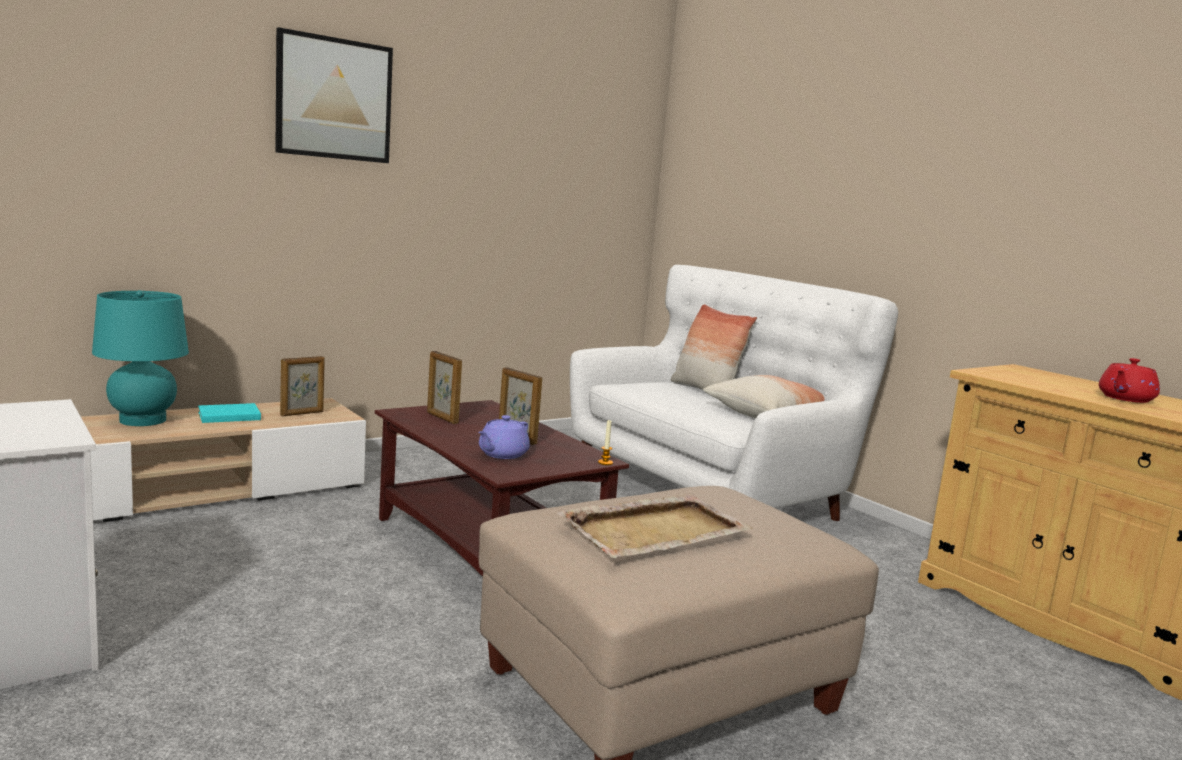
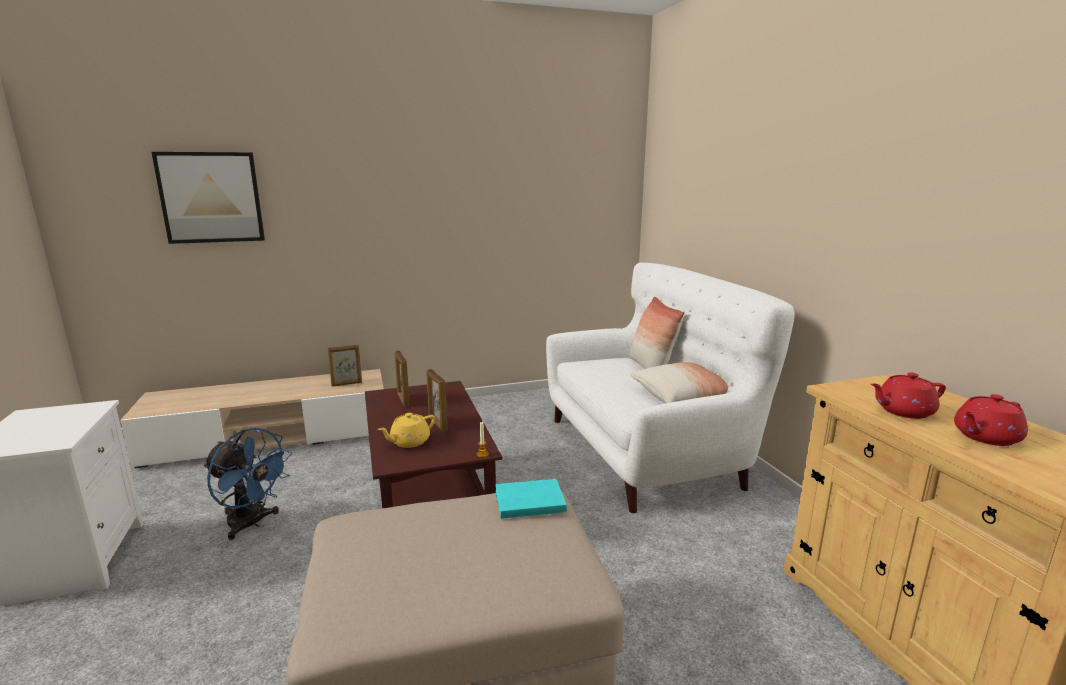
camera: 20 degrees right, 5 degrees up
turquoise table lamp [92,290,189,426] -> none
turquoise book [198,403,261,423] -> turquoise book moved to [495,479,567,519]
picture [275,27,393,163] -> picture moved to [151,152,265,244]
purple teapot [478,415,530,459] -> yellow teapot [378,413,436,448]
beige tray [557,493,752,558] -> none
none -> blue fan [204,428,292,540]
none -> red teapot [871,372,946,419]

